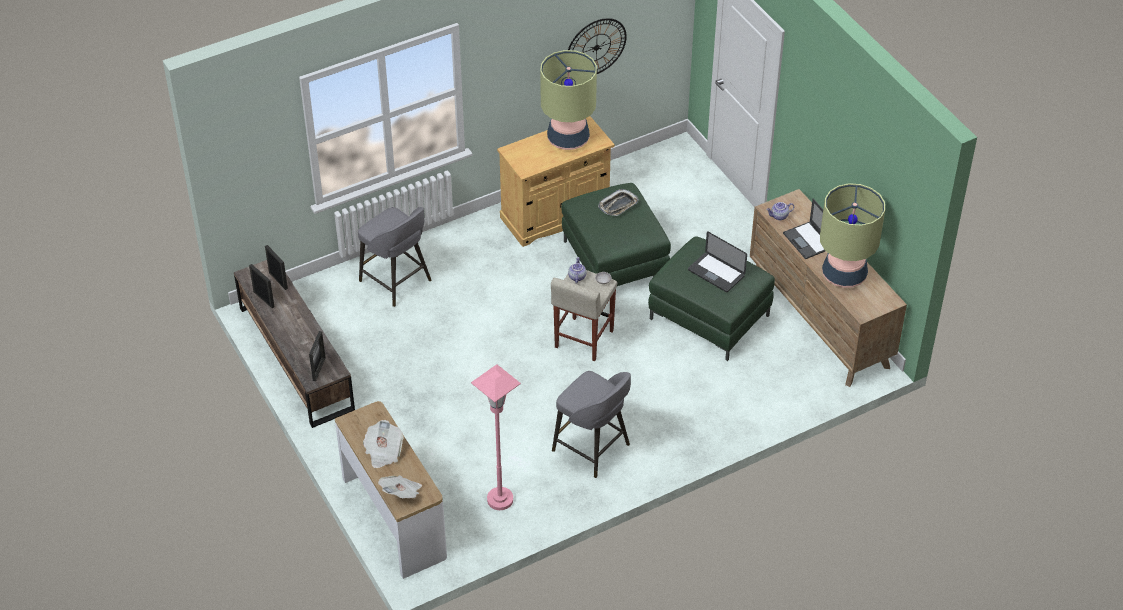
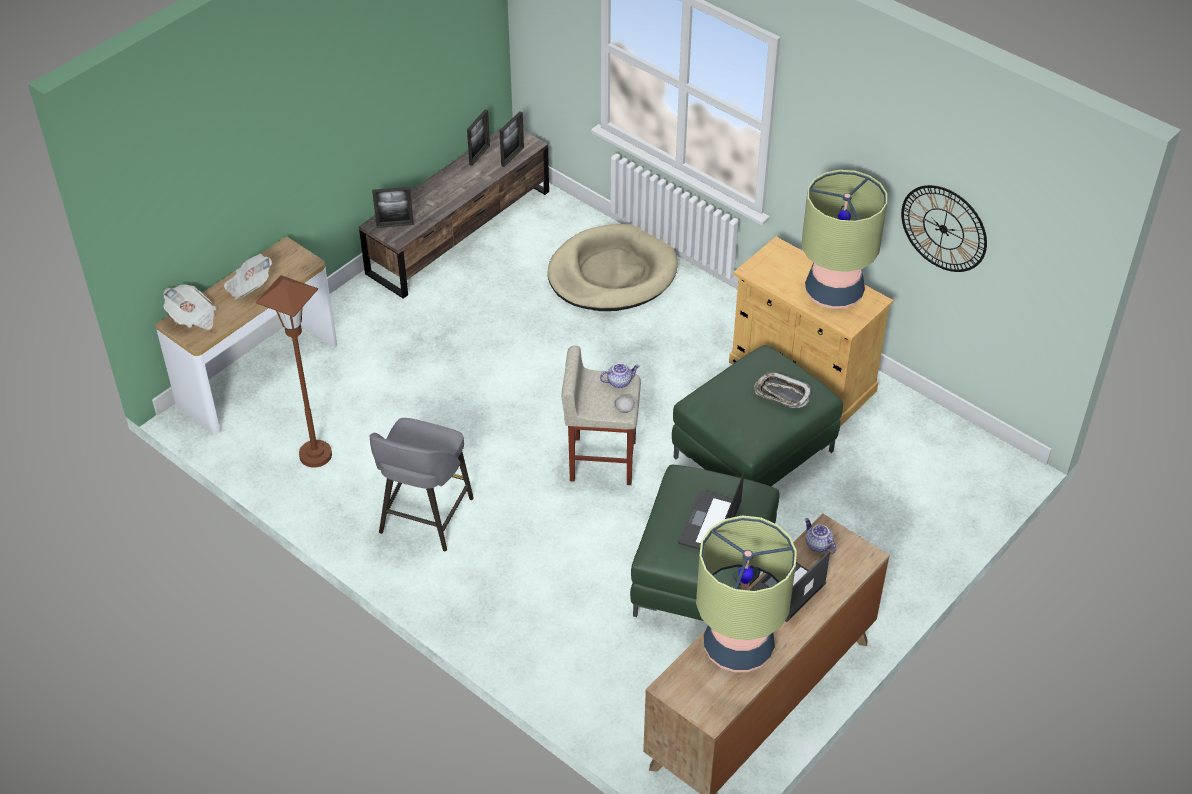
camera: 70 degrees right, 0 degrees up
grey stool [358,207,431,307] -> beige dog bed [548,224,678,311]
pink floor lamp [471,364,521,510] -> brown floor lamp [256,275,332,468]

